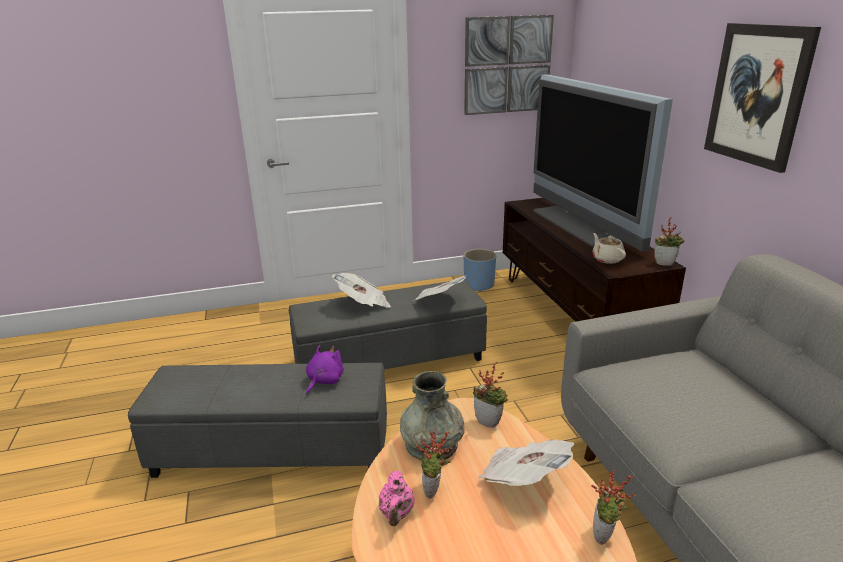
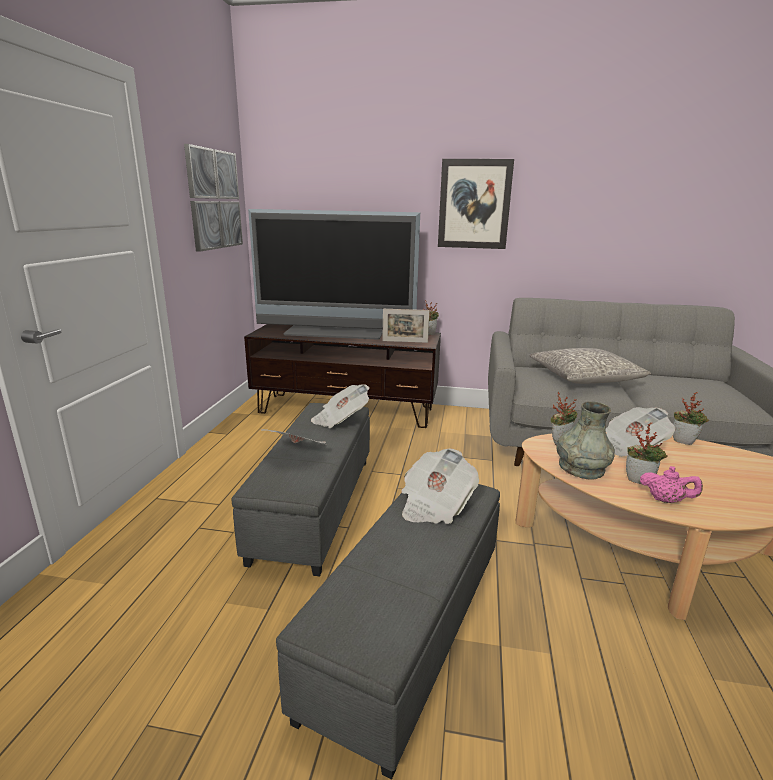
camera: 65 degrees left, 5 degrees down
purple plush toy [306,345,344,395] -> newspaper [401,448,479,524]
blue planter [464,249,496,292] -> none
beige teapot [592,233,626,264] -> picture frame [382,309,429,343]
none -> grey pillow [529,348,651,384]

